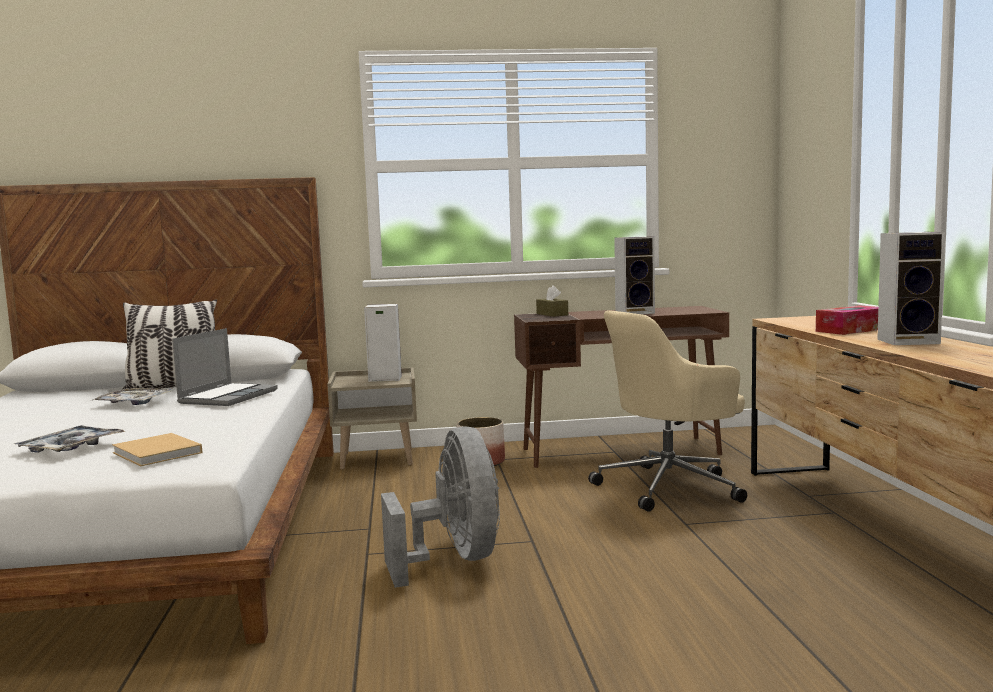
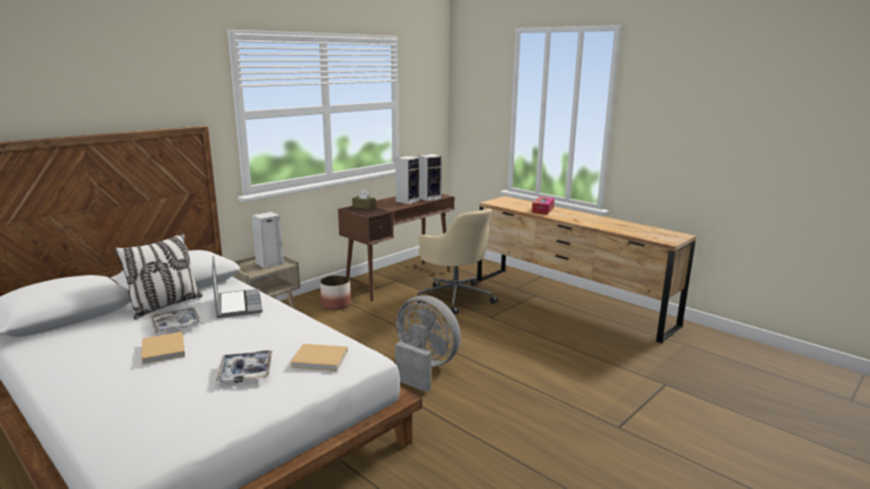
camera: 40 degrees left, 10 degrees up
beige office chair [588,310,747,512] -> beige office chair turned 60 degrees counterclockwise [416,209,498,315]
speaker [877,232,945,345] -> speaker moved to [418,154,442,201]
none -> beige book [141,332,185,364]

